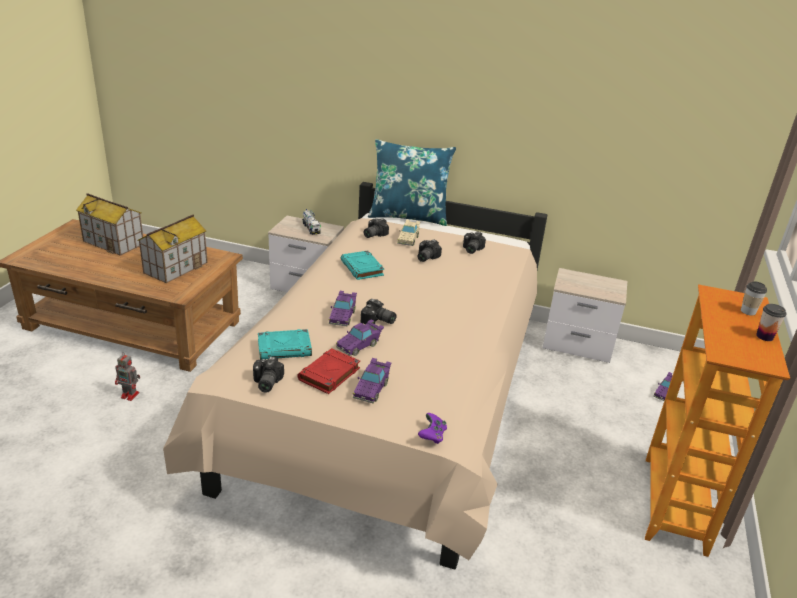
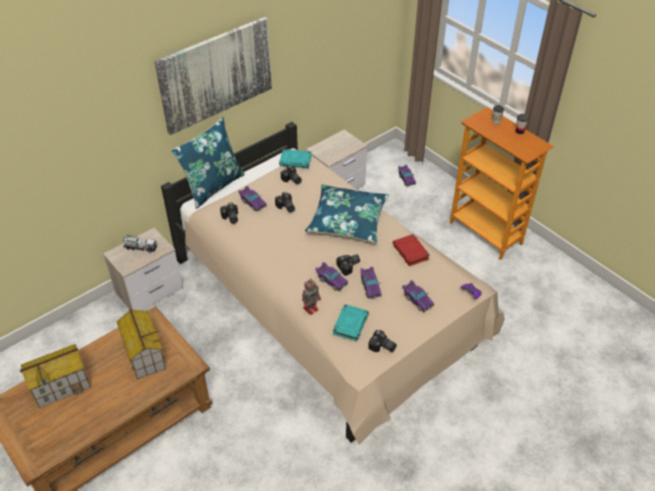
camera: 55 degrees left, 15 degrees up
toy robot [115,352,140,401] -> toy robot moved to [302,279,321,315]
red book [297,348,360,394] -> red book moved to [393,234,430,266]
turquoise book [341,251,384,280] -> turquoise book moved to [279,149,312,168]
beige toy car [397,219,420,246] -> purple toy car [238,186,267,212]
none -> picture [154,17,272,135]
none -> blue pillow [305,185,389,243]

